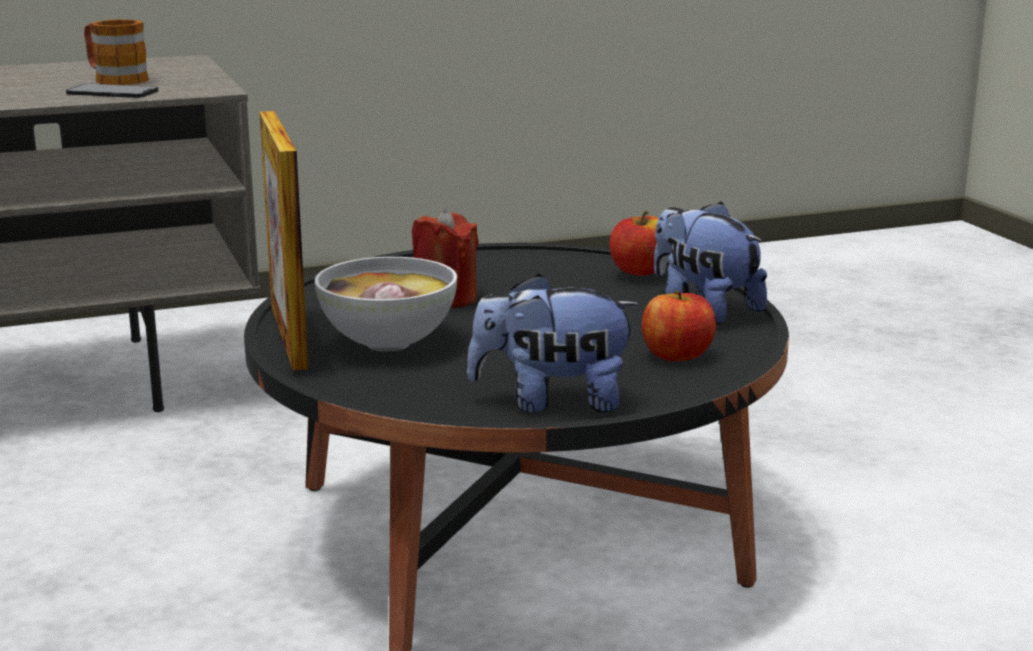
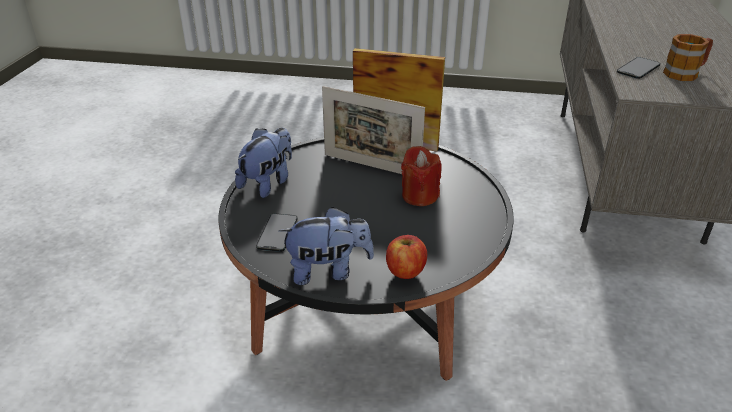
camera: 120 degrees right, 15 degrees up
bowl [315,257,457,352] -> picture frame [322,86,425,174]
apple [642,290,716,361] -> phone [256,213,298,252]

